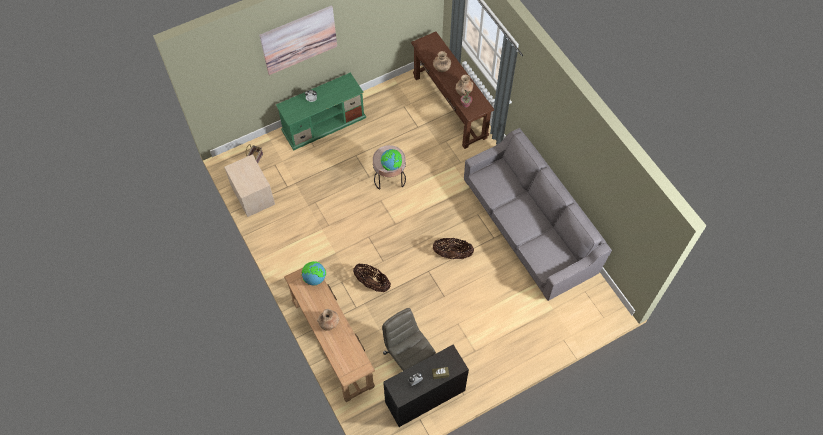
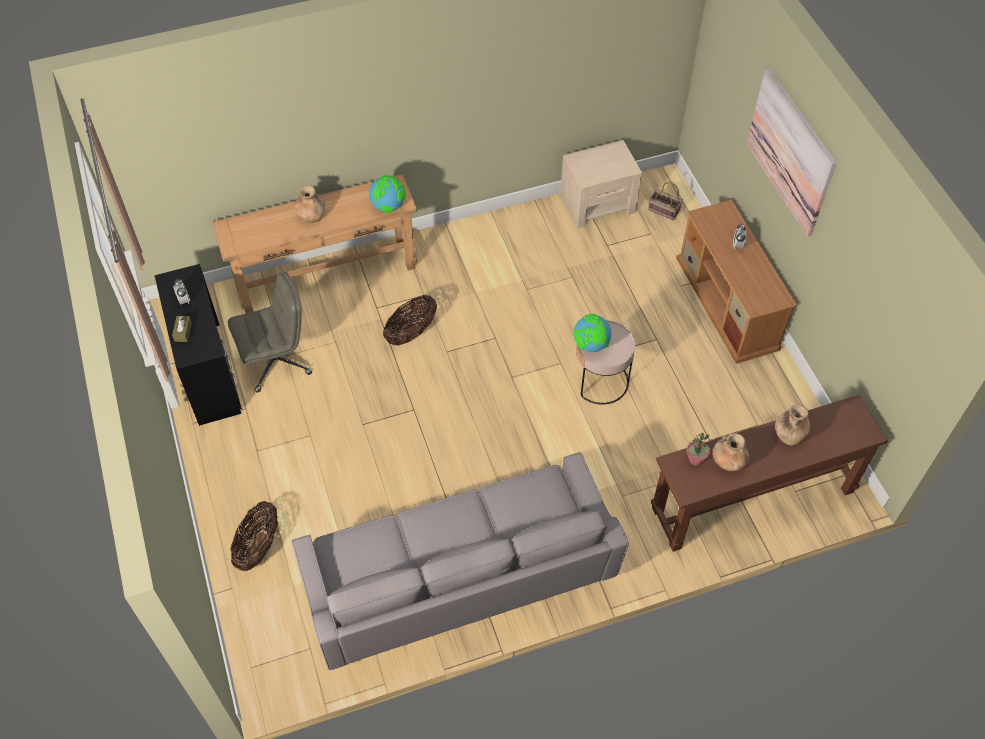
camera: 100 degrees right, 5 degrees down
green tv stand [276,72,366,151] -> brown tv stand [676,200,798,364]
basket [433,238,474,259] -> basket moved to [230,501,278,571]

